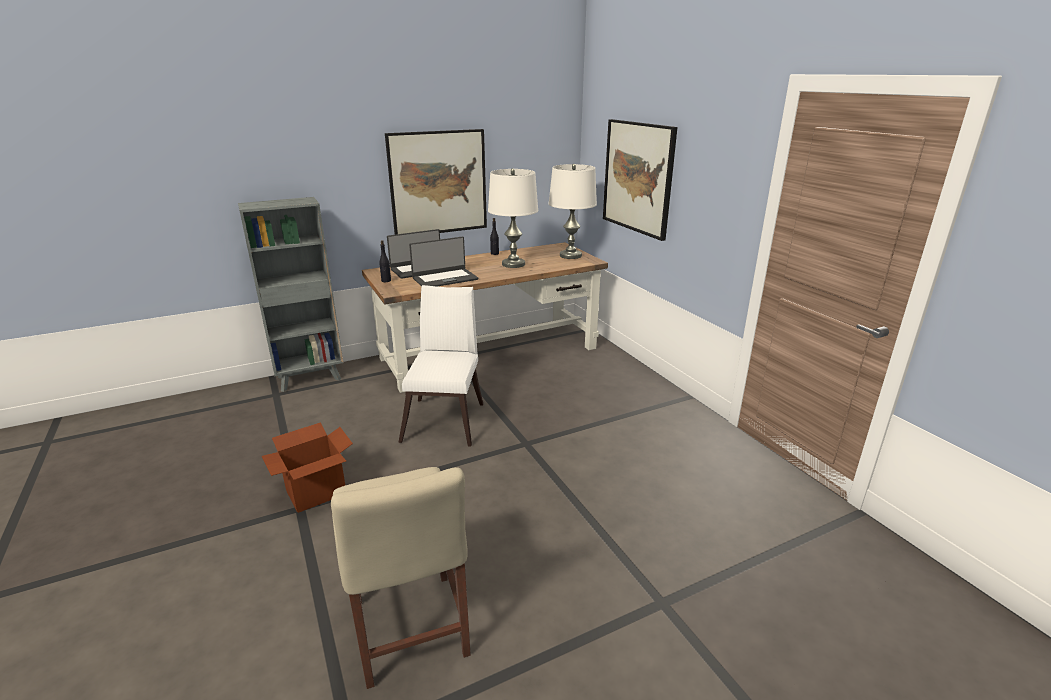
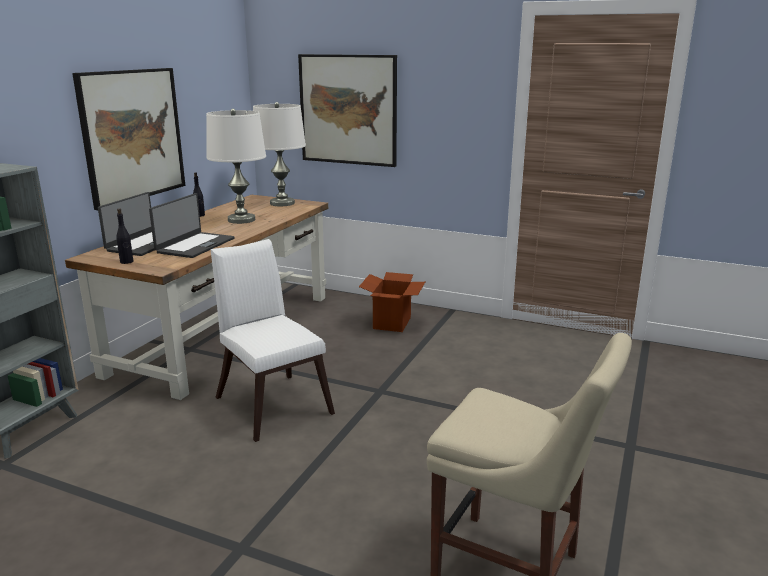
camera: 40 degrees left, 5 degrees down
cardboard box [262,422,353,513] -> cardboard box moved to [359,272,425,332]

